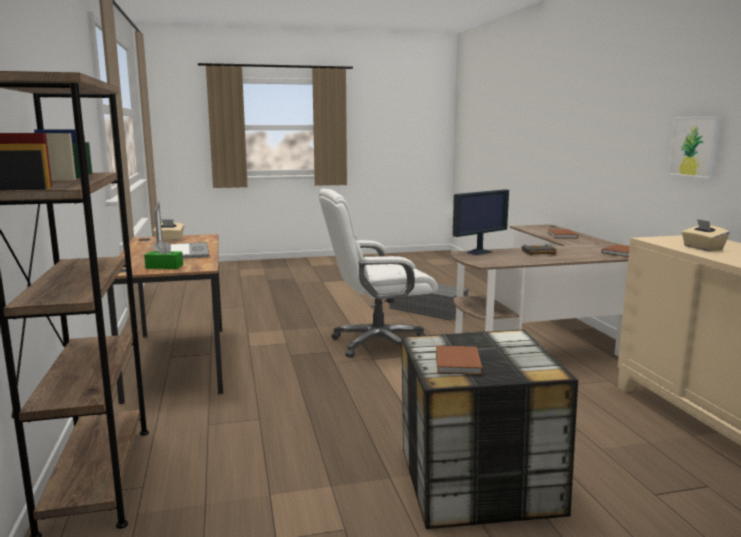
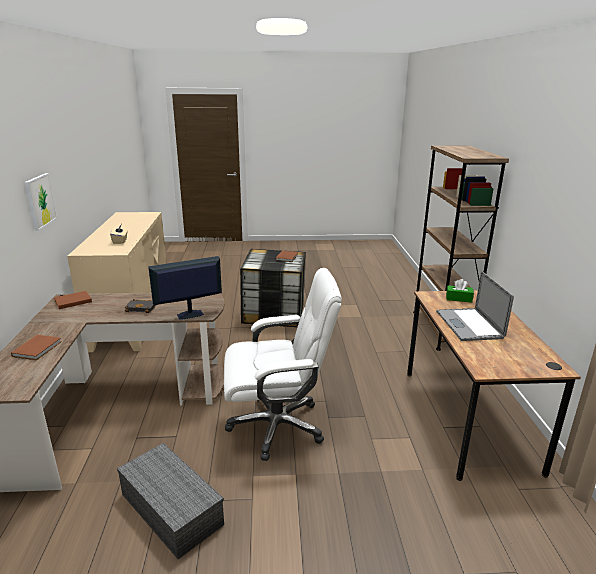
camera: 170 degrees left, 10 degrees up
beige tissue box [153,219,184,241] -> none

